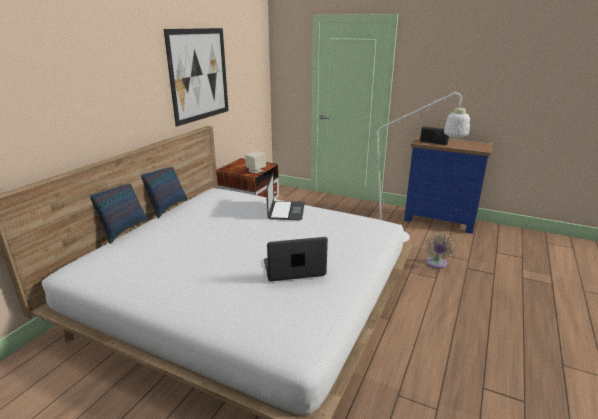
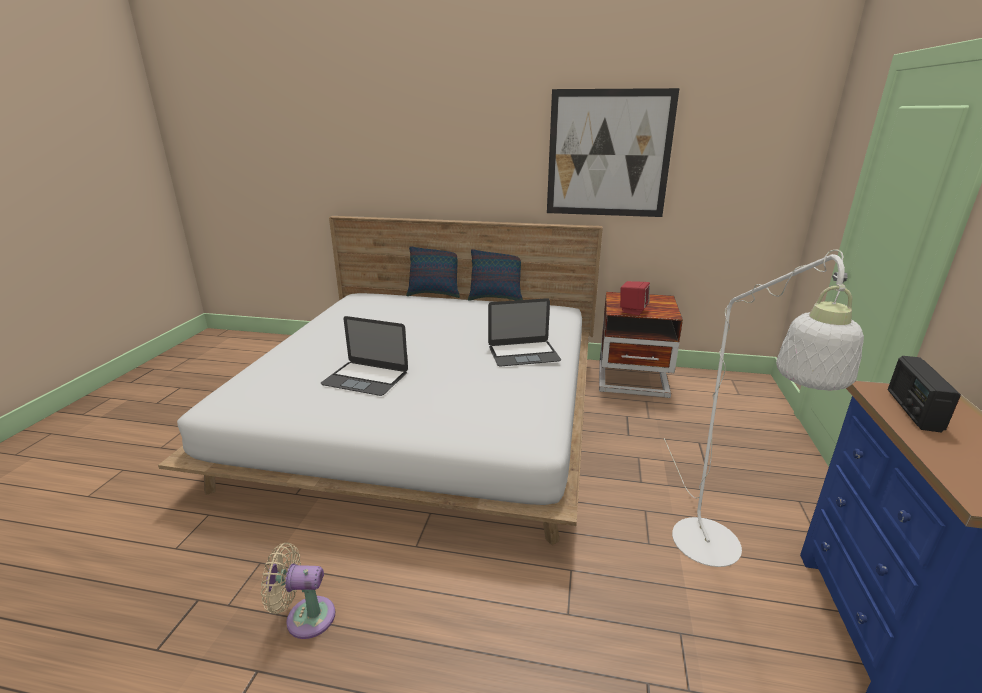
camera: 75 degrees right, 0 degrees up
beige speaker [245,150,266,173] -> red speaker [620,281,650,315]
laptop [264,237,328,281] -> laptop turned 135 degrees clockwise [320,316,408,396]
beige fan [425,234,455,269] -> beige fan moved to [261,542,335,639]

